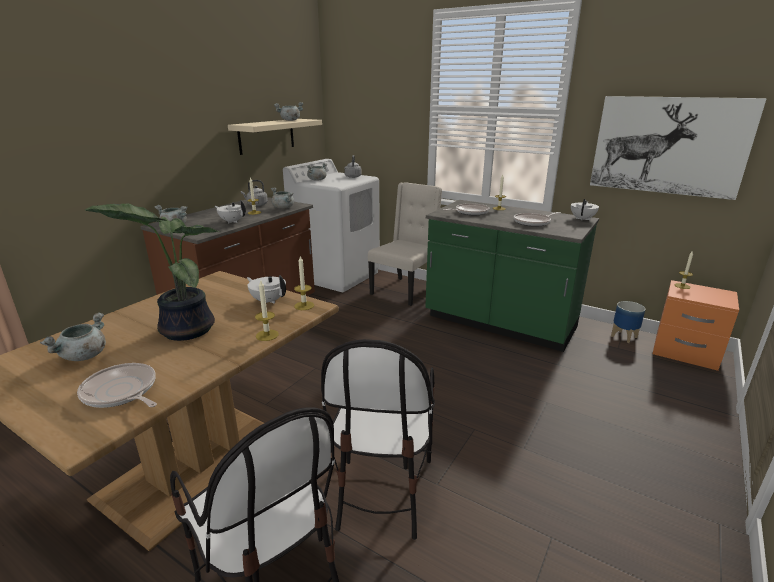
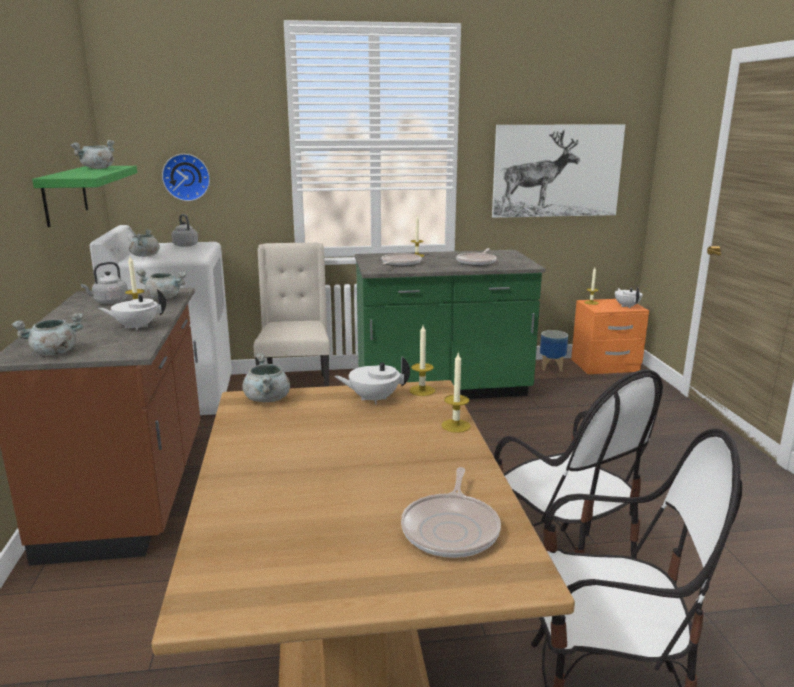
camera: 40 degrees left, 5 degrees down
grey cooking pot [40,312,106,361] -> grey cooking pot moved to [242,353,290,402]
frying pan [77,363,157,408] -> frying pan turned 75 degrees counterclockwise [401,467,501,558]
potted plant [85,204,221,341] -> none
beige shelf [228,119,322,155] -> green shelf [32,166,137,227]
white teapot [571,199,599,221] -> white teapot moved to [615,287,643,308]
none -> wall clock [162,154,210,201]

